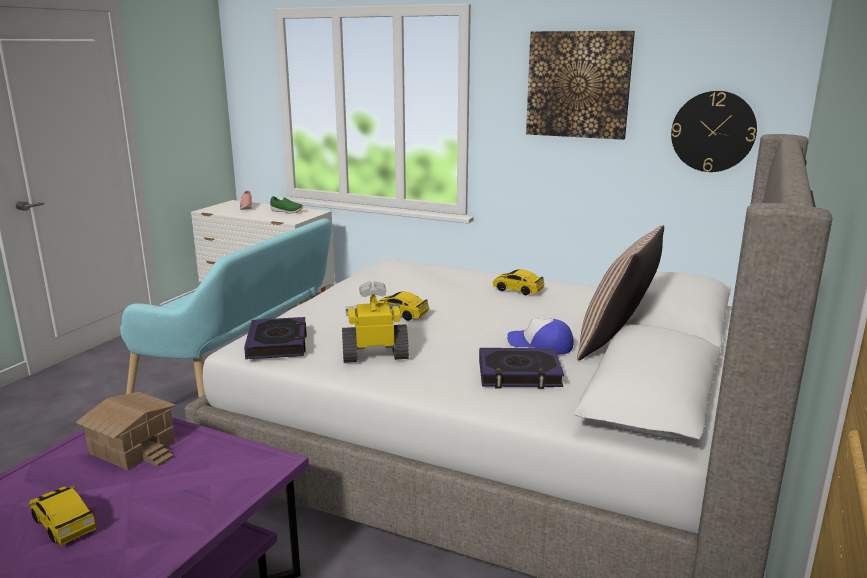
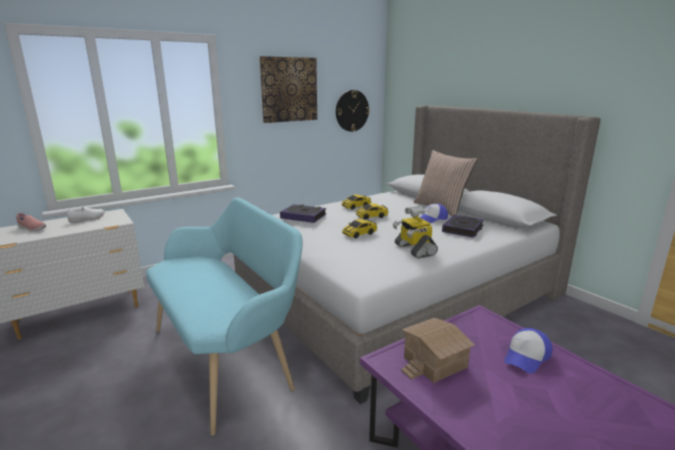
camera: 60 degrees left, 0 degrees up
toy car [29,485,96,545] -> toy car moved to [356,203,388,220]
book [244,317,307,359] -> book moved to [280,204,326,223]
green shoe [270,196,303,213] -> white shoe [67,207,104,223]
toy robot [342,281,409,363] -> toy robot turned 45 degrees counterclockwise [393,206,438,258]
none -> cap [504,328,552,374]

